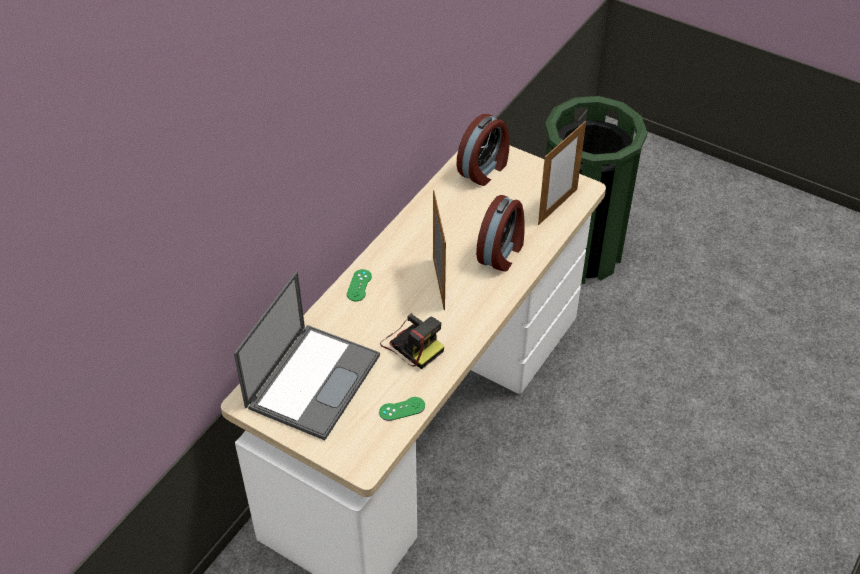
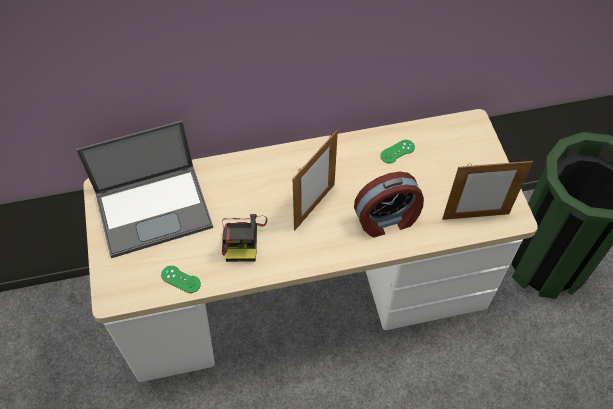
camera: 45 degrees right, 10 degrees up
green game controller [347,269,372,301] -> green game controller moved to [380,140,415,163]
alarm clock [457,114,510,186] -> none

